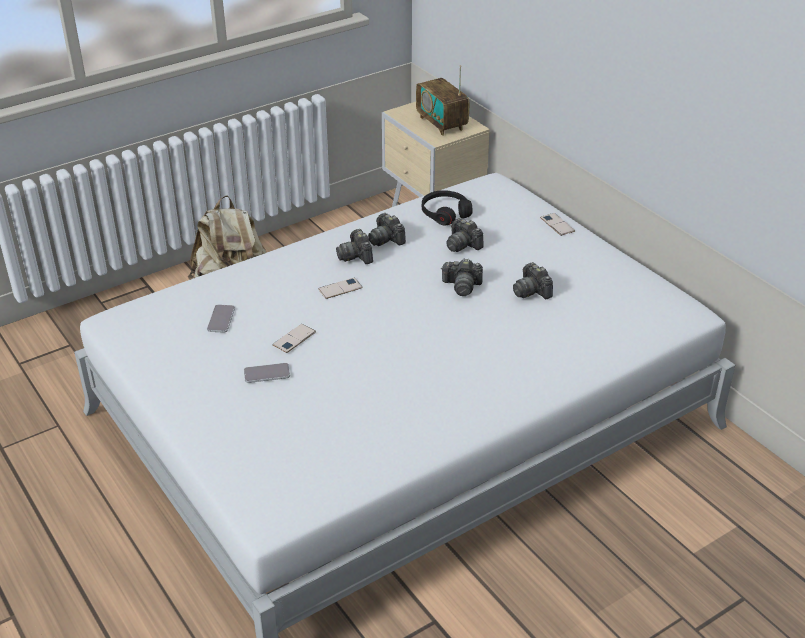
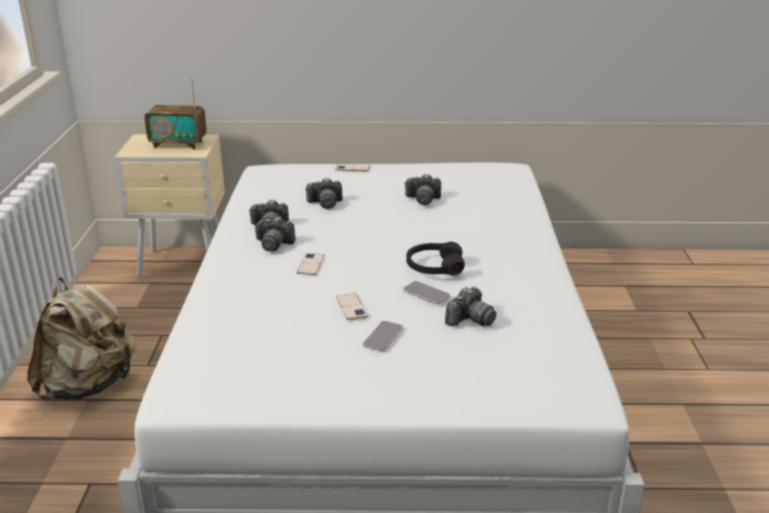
camera: 55 degrees left, 10 degrees down
phone [207,305,235,333] -> phone moved to [403,281,450,304]
black headphones [422,190,473,226] -> black headphones moved to [406,242,465,276]
camera [441,259,483,296] -> camera moved to [445,286,496,326]

